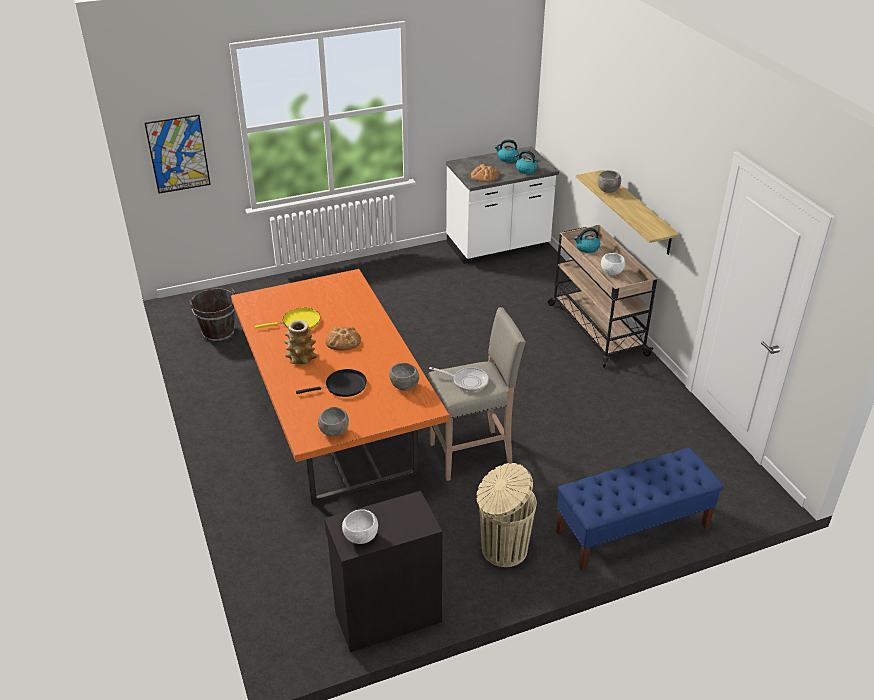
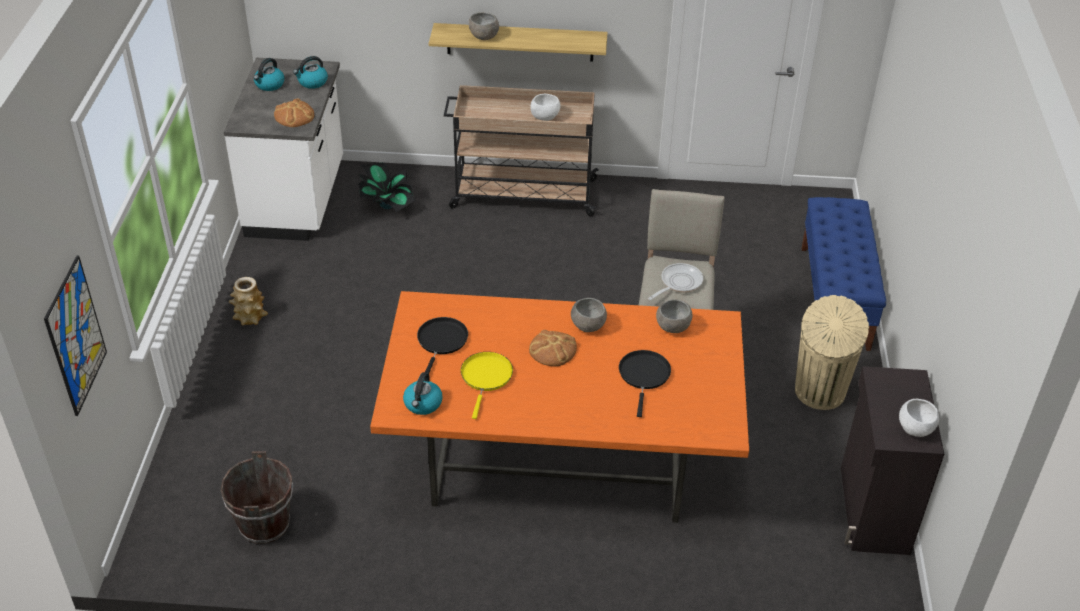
camera: 65 degrees left, 5 degrees up
vase [284,320,318,364] -> vase moved to [229,277,268,325]
grey bowl [318,407,349,437] -> grey bowl moved to [571,298,607,332]
kettle [574,228,600,253] -> kettle moved to [403,372,443,415]
none -> potted plant [357,162,416,212]
none -> black frying pan [417,317,468,374]

